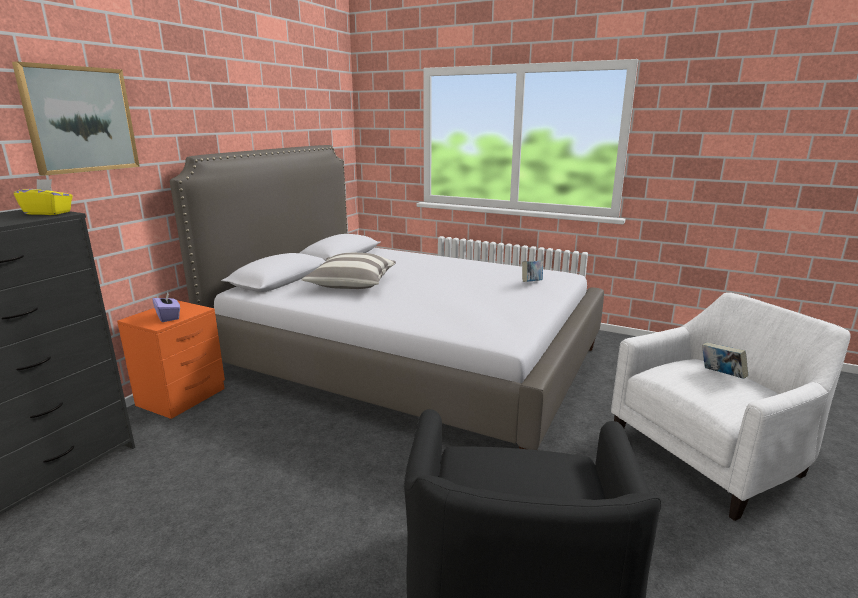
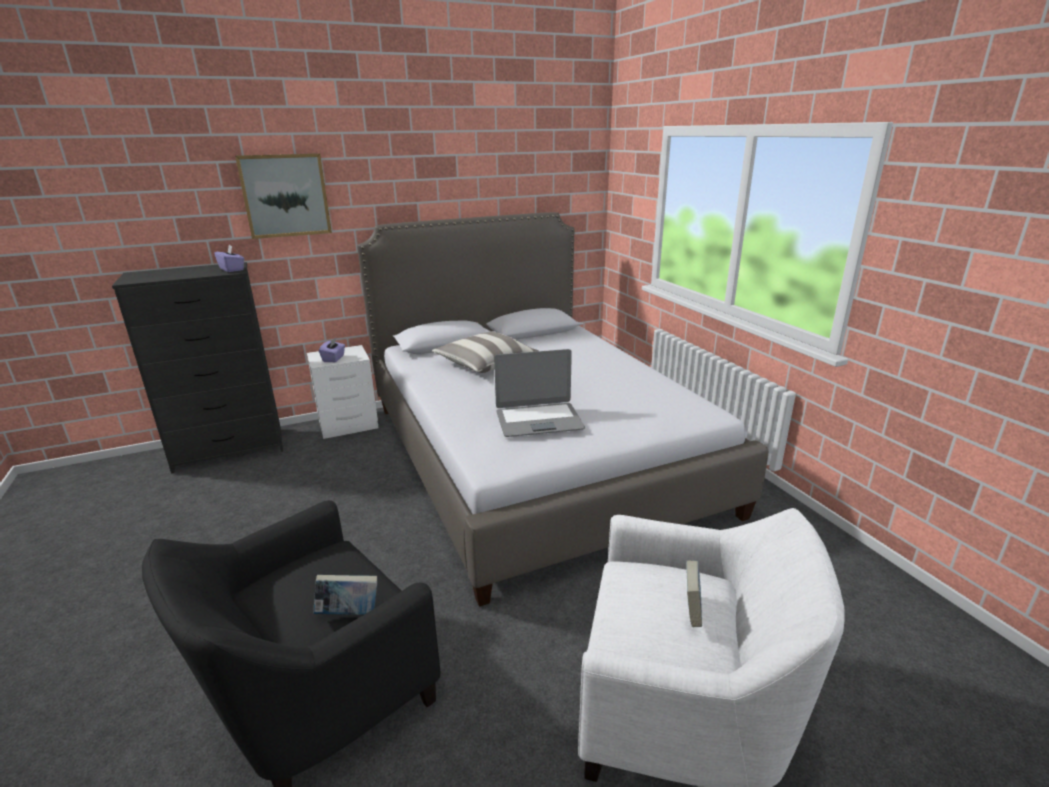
camera: 40 degrees right, 5 degrees up
yellow tissue box [14,179,73,215] -> purple tissue box [214,245,244,272]
orange nightstand [117,300,225,419] -> white nightstand [307,345,379,439]
book [522,261,543,282] -> book moved to [313,575,377,615]
none -> laptop [494,349,585,437]

